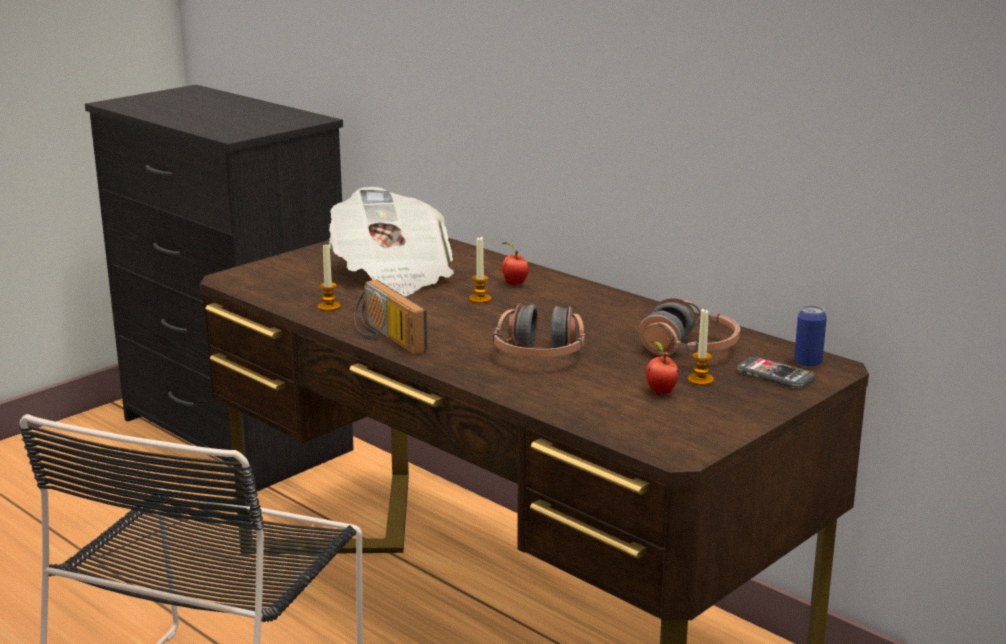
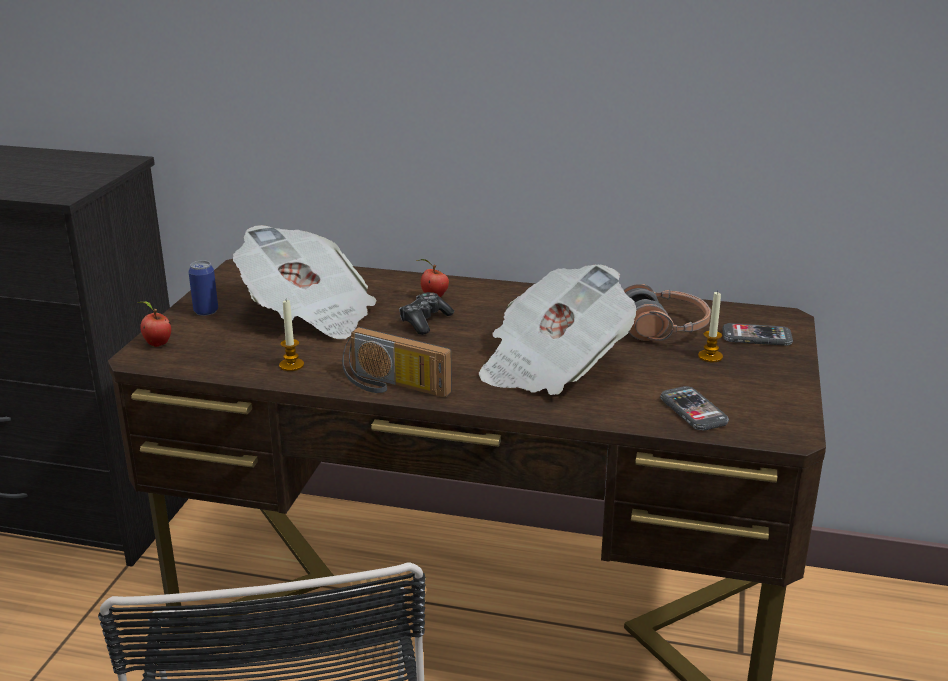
camera: 30 degrees left, 5 degrees up
candle [469,237,492,303] -> game controller [399,292,454,335]
headphones [493,303,585,358] -> newspaper [479,265,636,395]
apple [646,341,678,394] -> apple moved to [136,302,171,347]
can [794,305,827,367] -> can moved to [188,260,218,316]
none -> phone [660,386,729,431]

